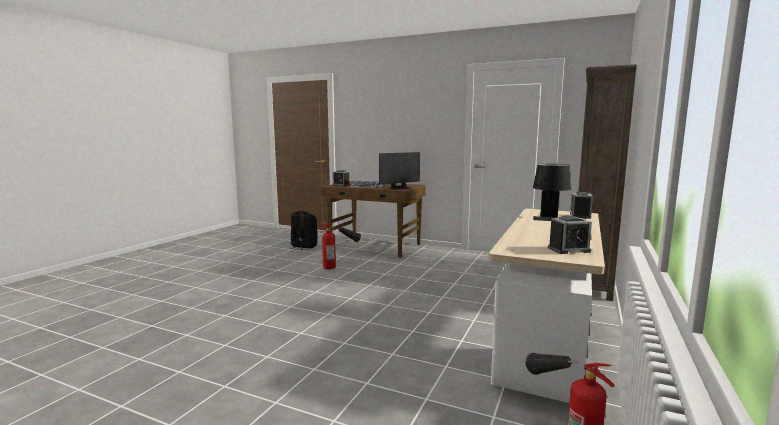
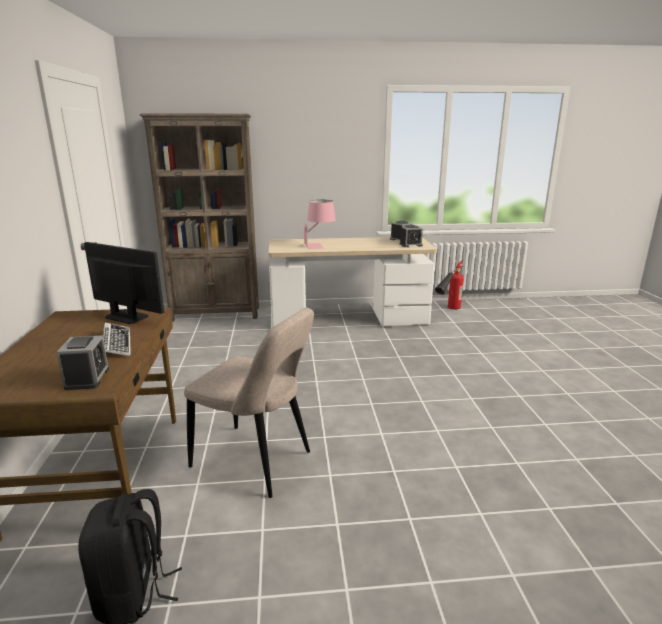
camera: 120 degrees left, 10 degrees up
fire extinguisher [318,221,361,269] -> beige chair [184,307,314,498]
black table lamp [533,164,571,221] -> pink table lamp [304,200,336,249]
alarm clock [570,192,593,219] -> alarm clock moved to [400,225,423,247]

